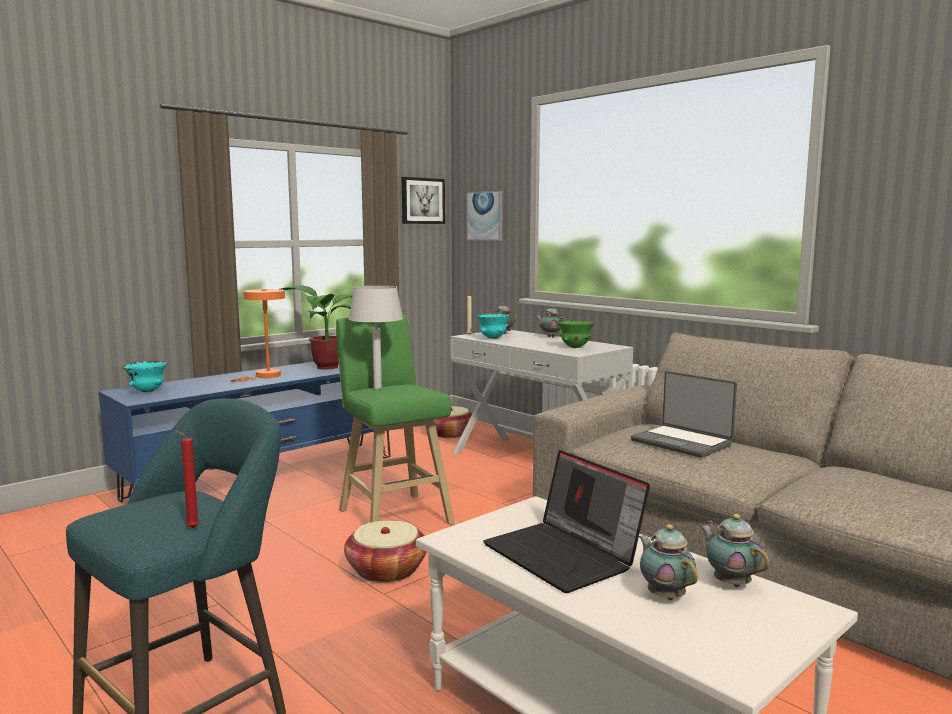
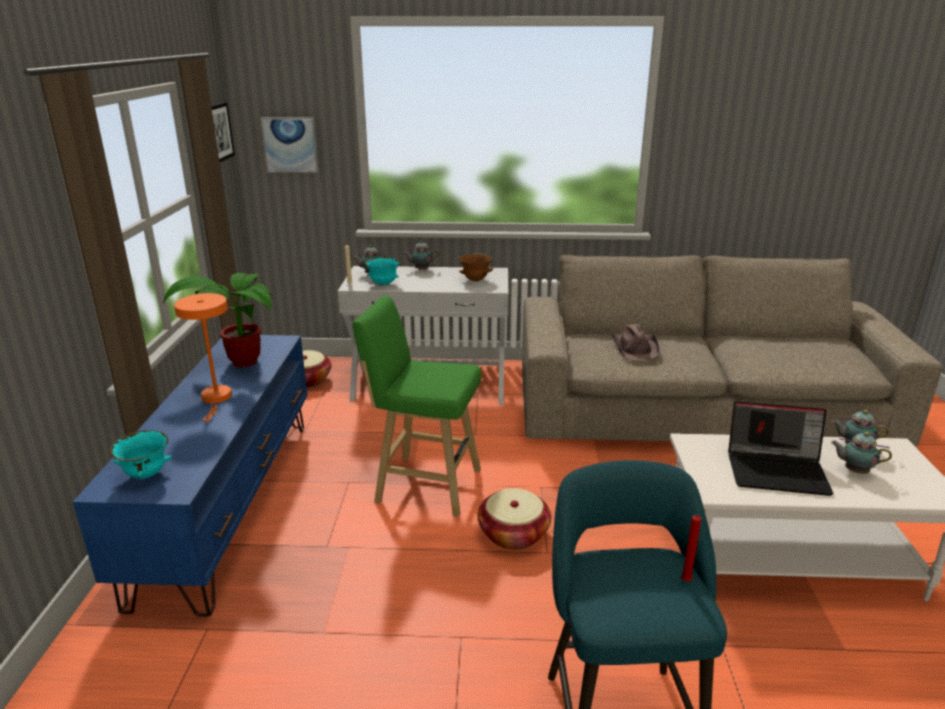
camera: 45 degrees left, 15 degrees up
grey table lamp [349,286,403,389] -> none
green bowl [557,321,595,348] -> brown bowl [459,253,493,281]
laptop [631,371,737,458] -> brown hat [612,324,660,360]

